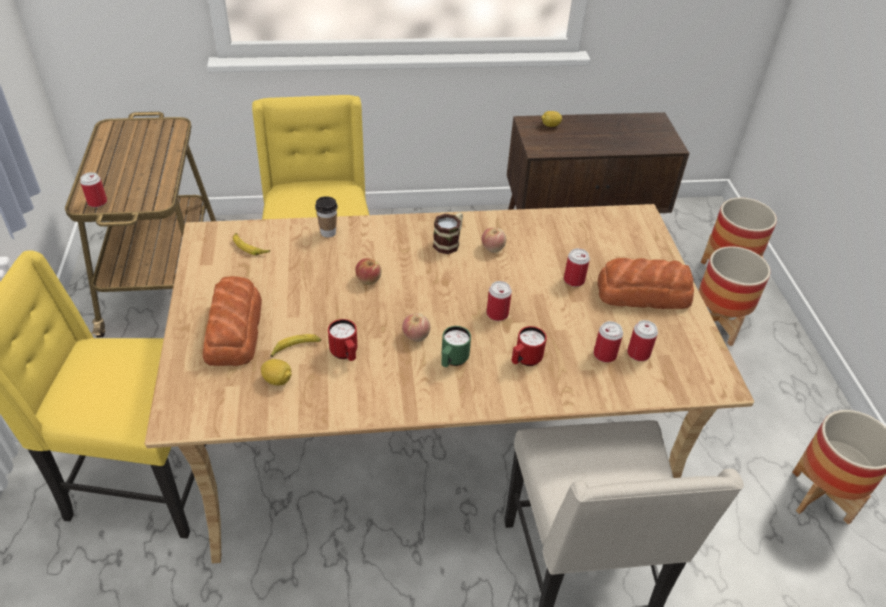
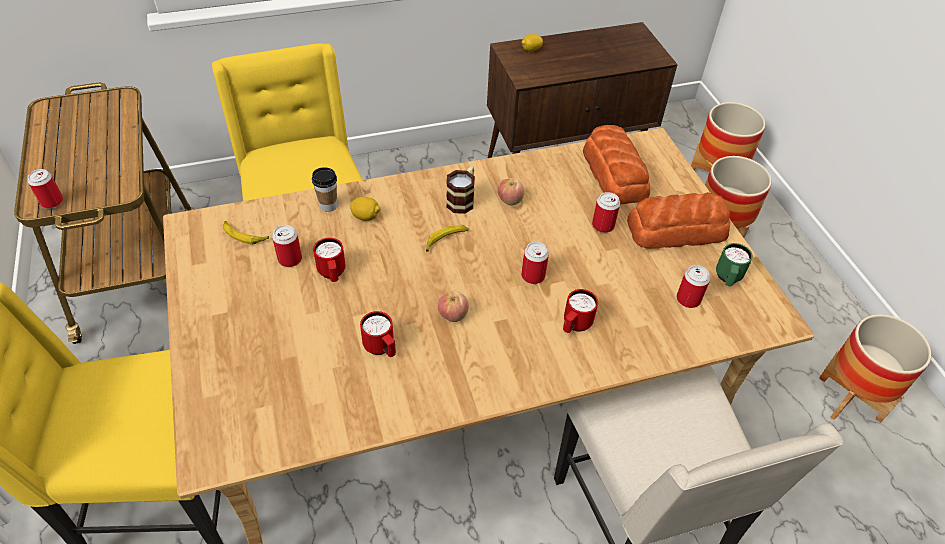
camera: 10 degrees left, 5 degrees up
bread [203,276,262,366] -> bread moved to [583,125,650,204]
lemon [261,359,292,386] -> lemon moved to [350,197,381,221]
banana [270,334,321,357] -> banana moved to [426,225,469,252]
apple [355,258,382,285] -> none
green mug [441,326,471,367] -> green mug moved to [716,243,753,286]
can [594,321,623,363] -> can moved to [272,225,302,267]
none -> red mug [313,238,346,282]

